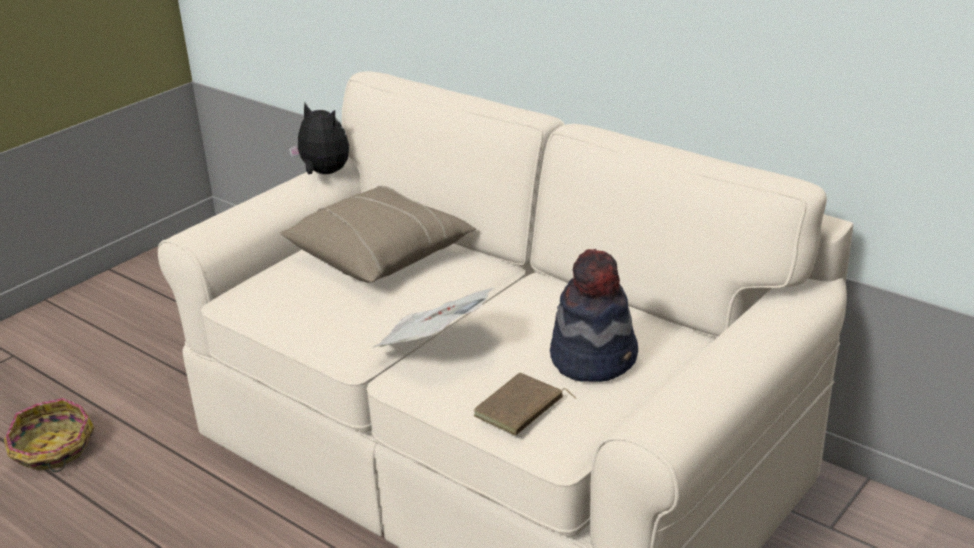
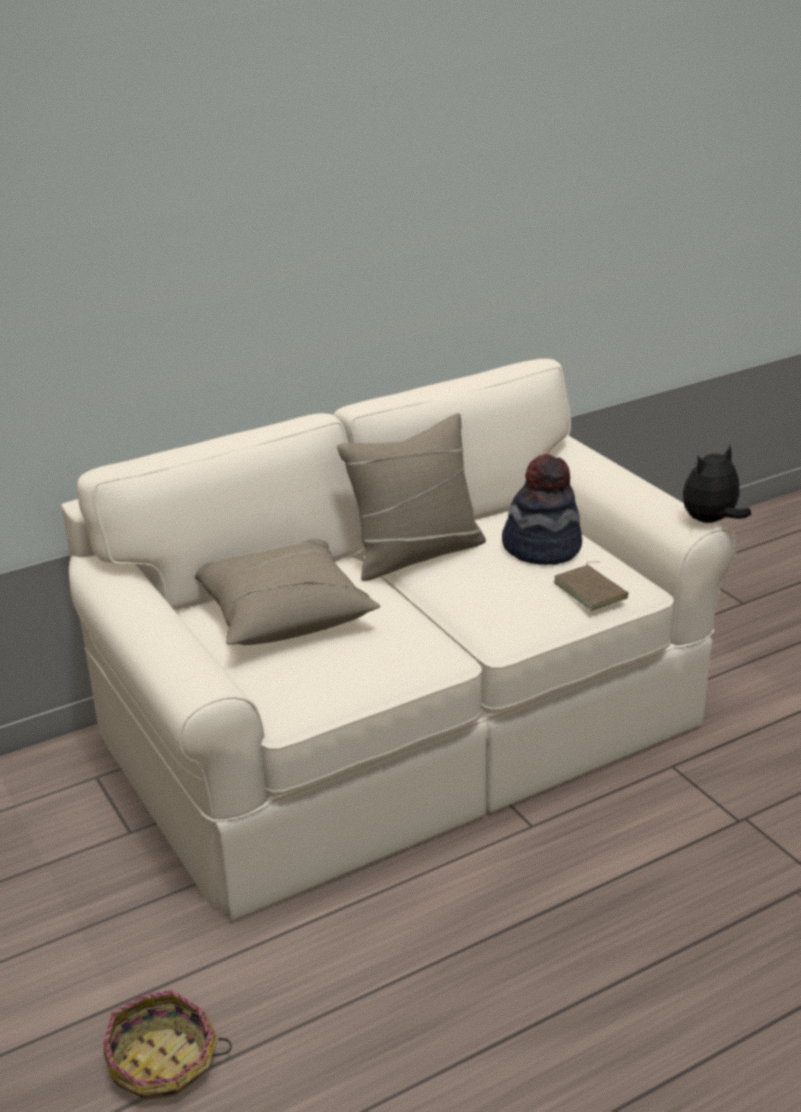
camera: 70 degrees left, 0 degrees up
plush toy [289,102,349,174] -> plush toy moved to [683,444,751,523]
newspaper [372,288,494,348] -> none
none -> beige pillow [337,413,486,581]

